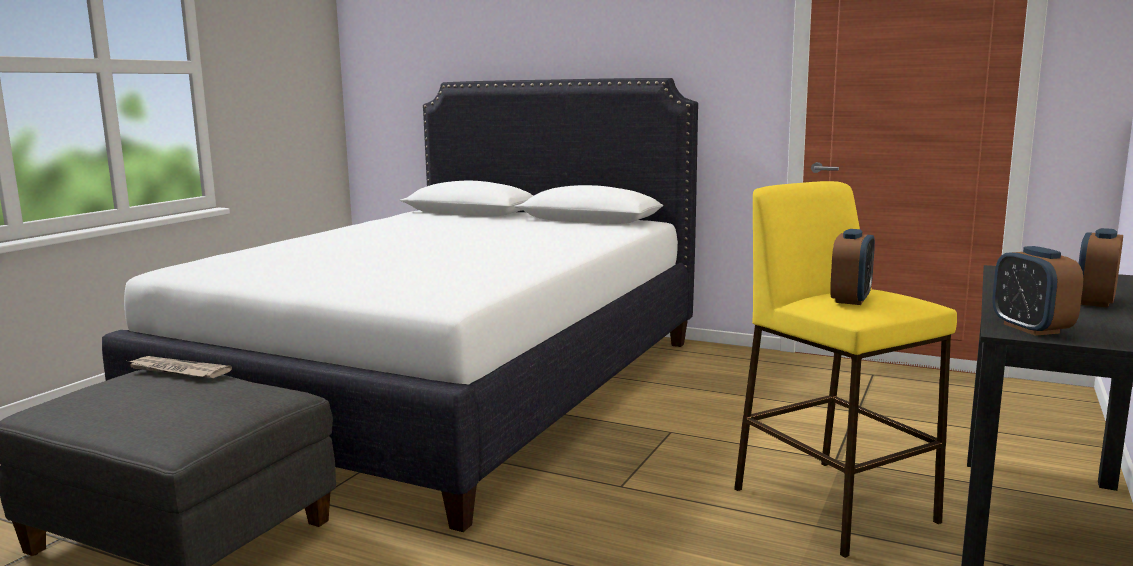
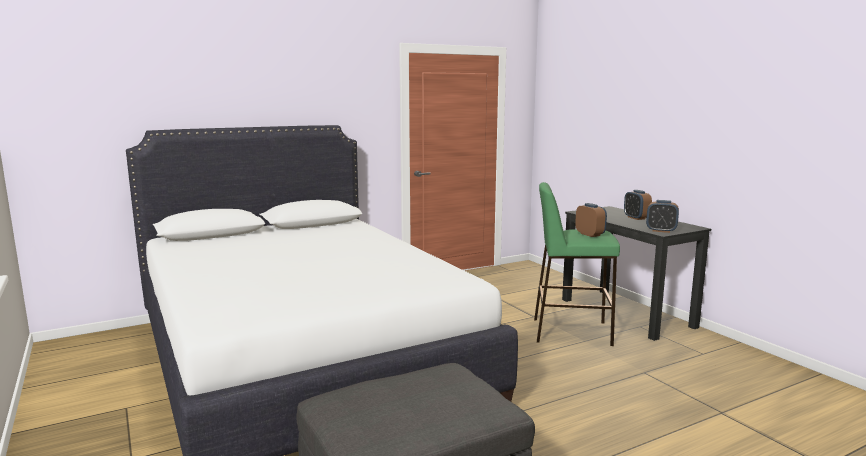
camera: 55 degrees left, 0 degrees up
newspaper [125,356,232,378] -> none
yellow stool [734,181,957,558] -> green stool [534,182,620,346]

